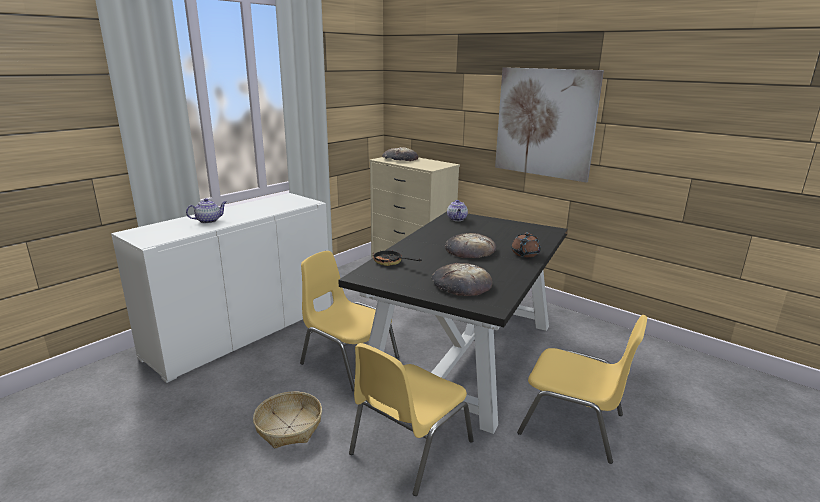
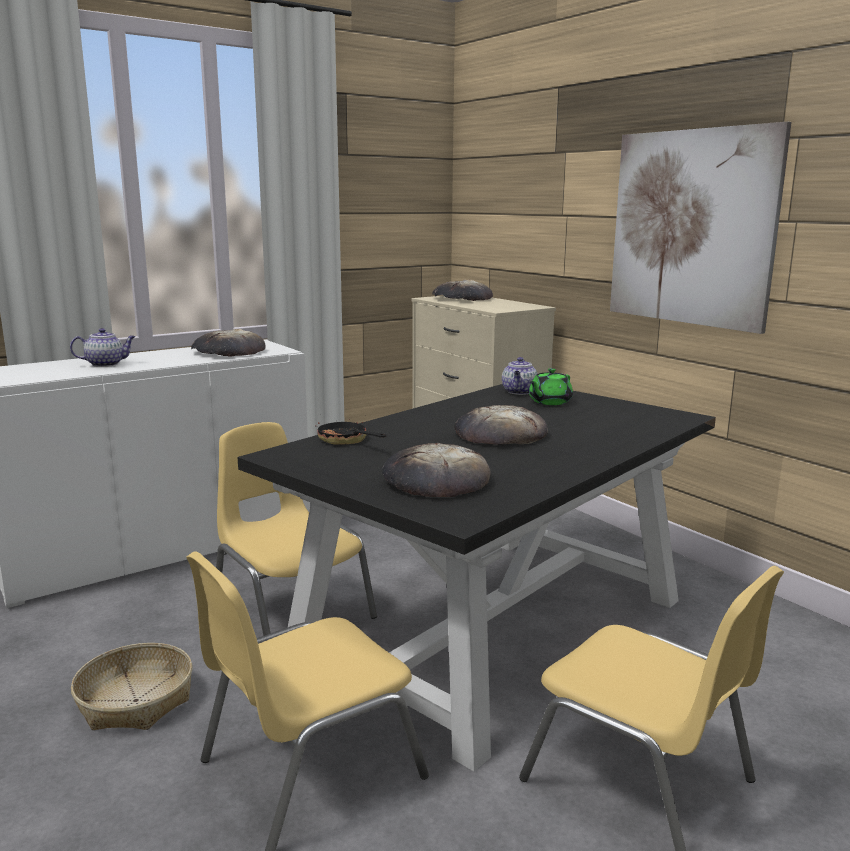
camera: 15 degrees right, 5 degrees down
brown teapot [511,233,541,257] -> none
none -> bread [191,329,266,357]
none -> green teapot [529,368,573,405]

